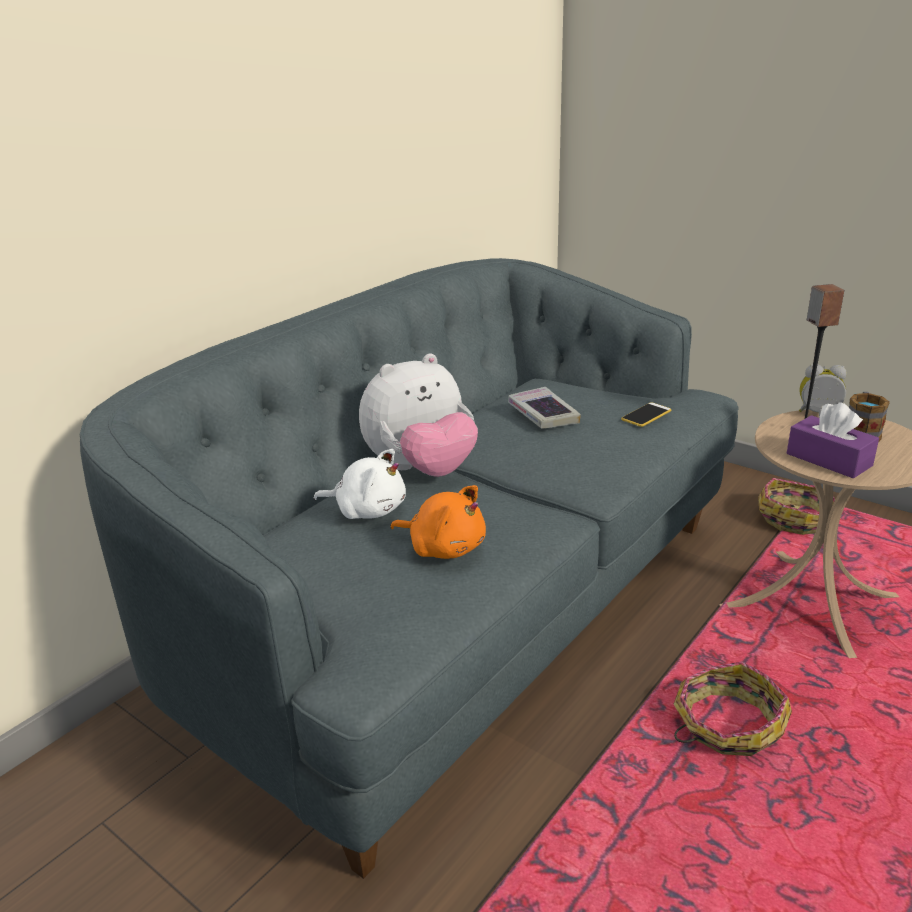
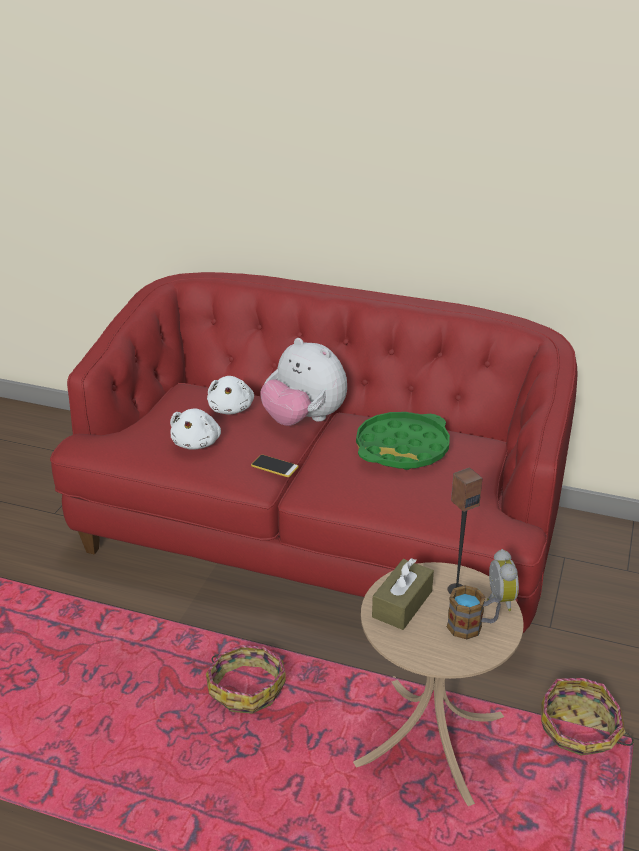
camera: 70 degrees right, 5 degrees up
grey sofa [80,258,739,879] -> red sofa [50,272,578,633]
orange plush toy [390,485,486,559] -> white plush toy [170,408,221,450]
book [508,387,581,429] -> green tray [356,412,450,470]
phone [621,402,671,427] -> phone moved to [251,455,299,477]
purple tissue box [787,402,879,478] -> brown tissue box [372,558,434,630]

